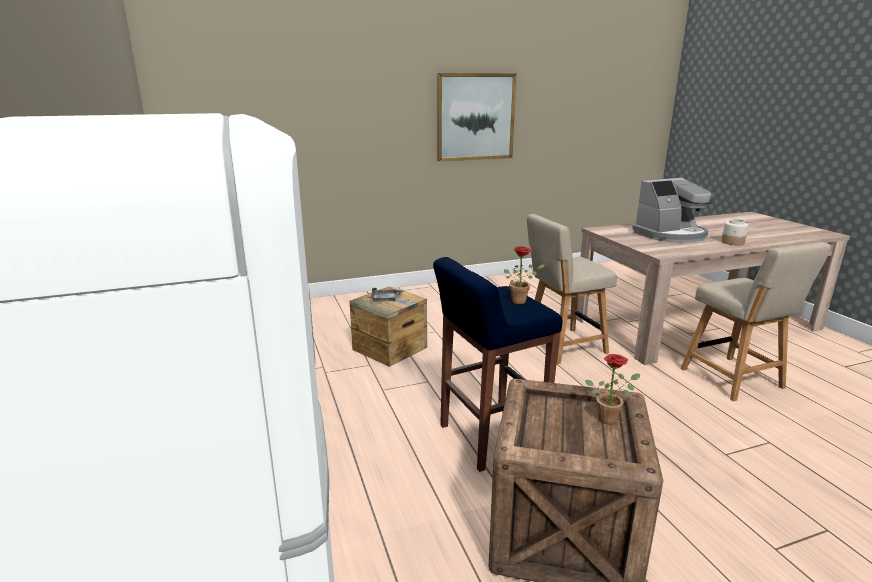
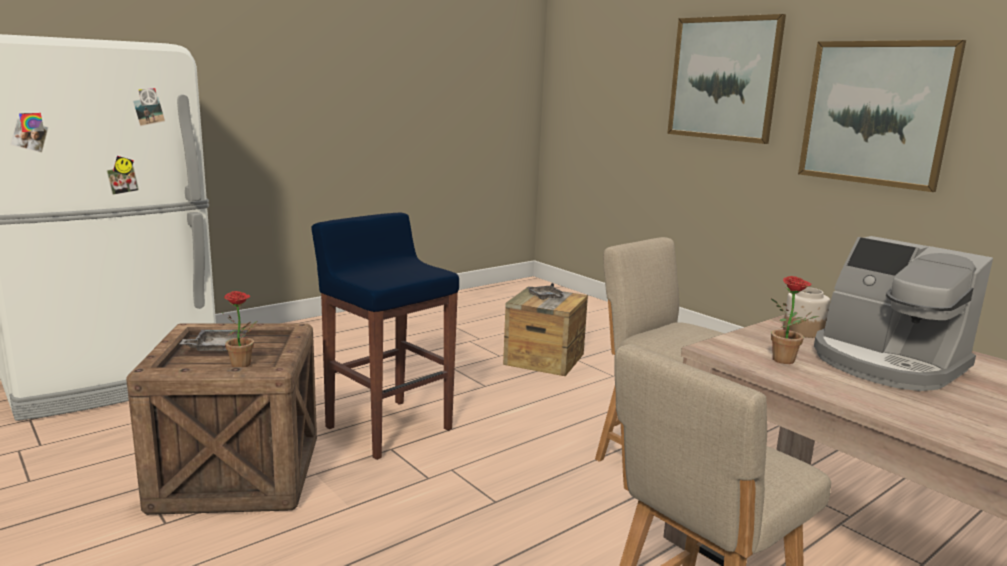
camera: 70 degrees right, 5 degrees down
potted plant [504,246,545,304] -> potted plant moved to [771,276,819,364]
jar [721,219,748,245] -> jar moved to [783,287,830,338]
none -> grey tray [180,330,248,351]
none -> picture [667,14,786,144]

